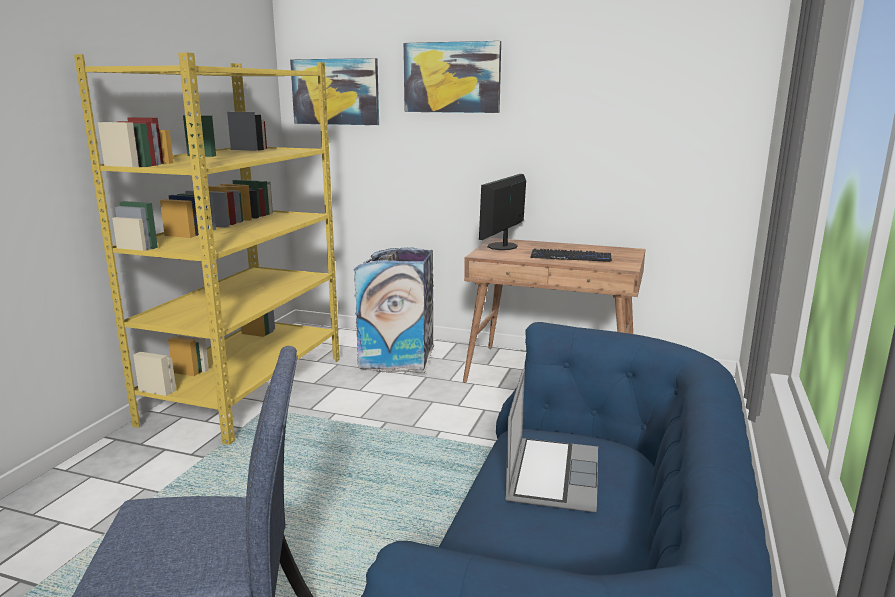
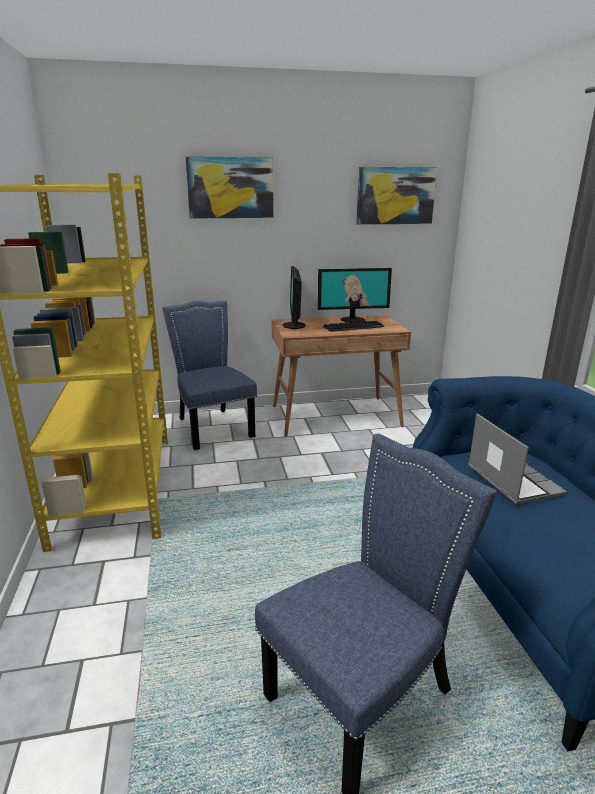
camera: 30 degrees left, 5 degrees up
picture [290,58,379,125] -> picture moved to [356,167,437,225]
trash can [353,247,434,373] -> blue chair [162,301,257,450]
none -> monitor [318,268,392,323]

